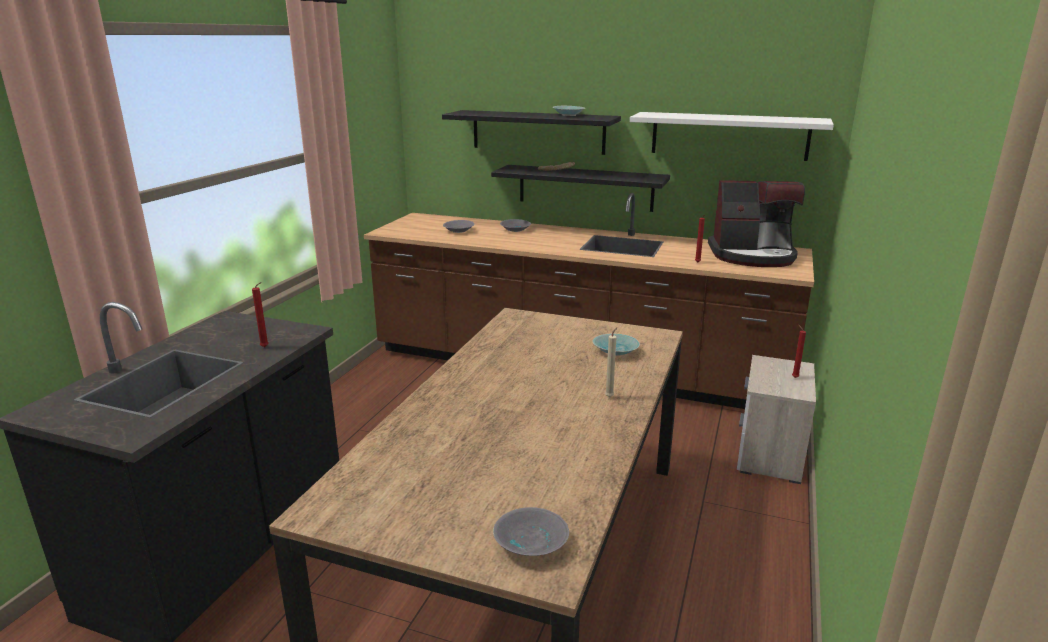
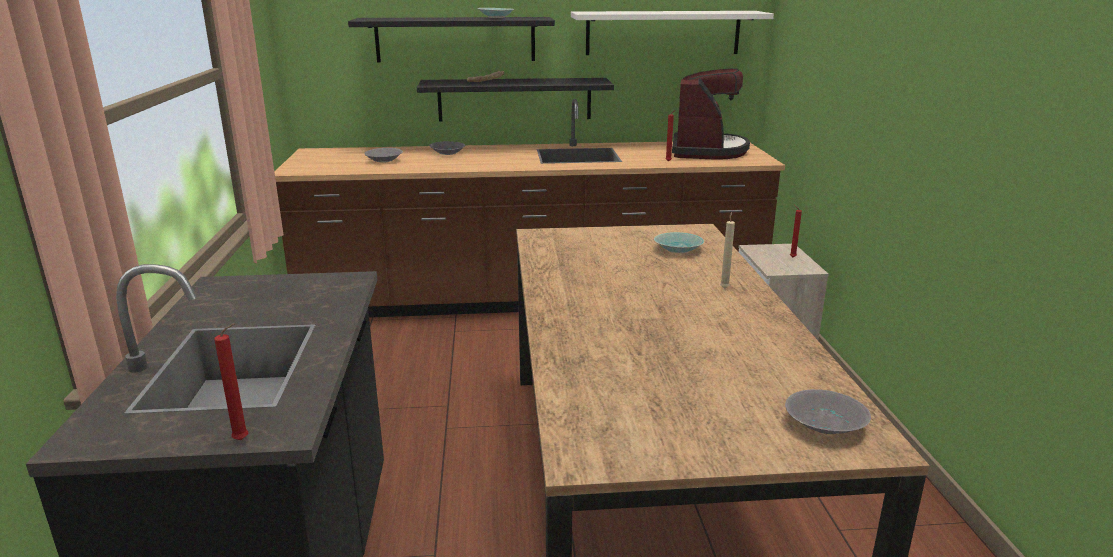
camera: 25 degrees left, 0 degrees up
red candle [252,282,269,347] -> red candle moved to [214,323,248,440]
coffee machine [708,180,805,267] -> coffee machine turned 60 degrees counterclockwise [672,68,750,160]

